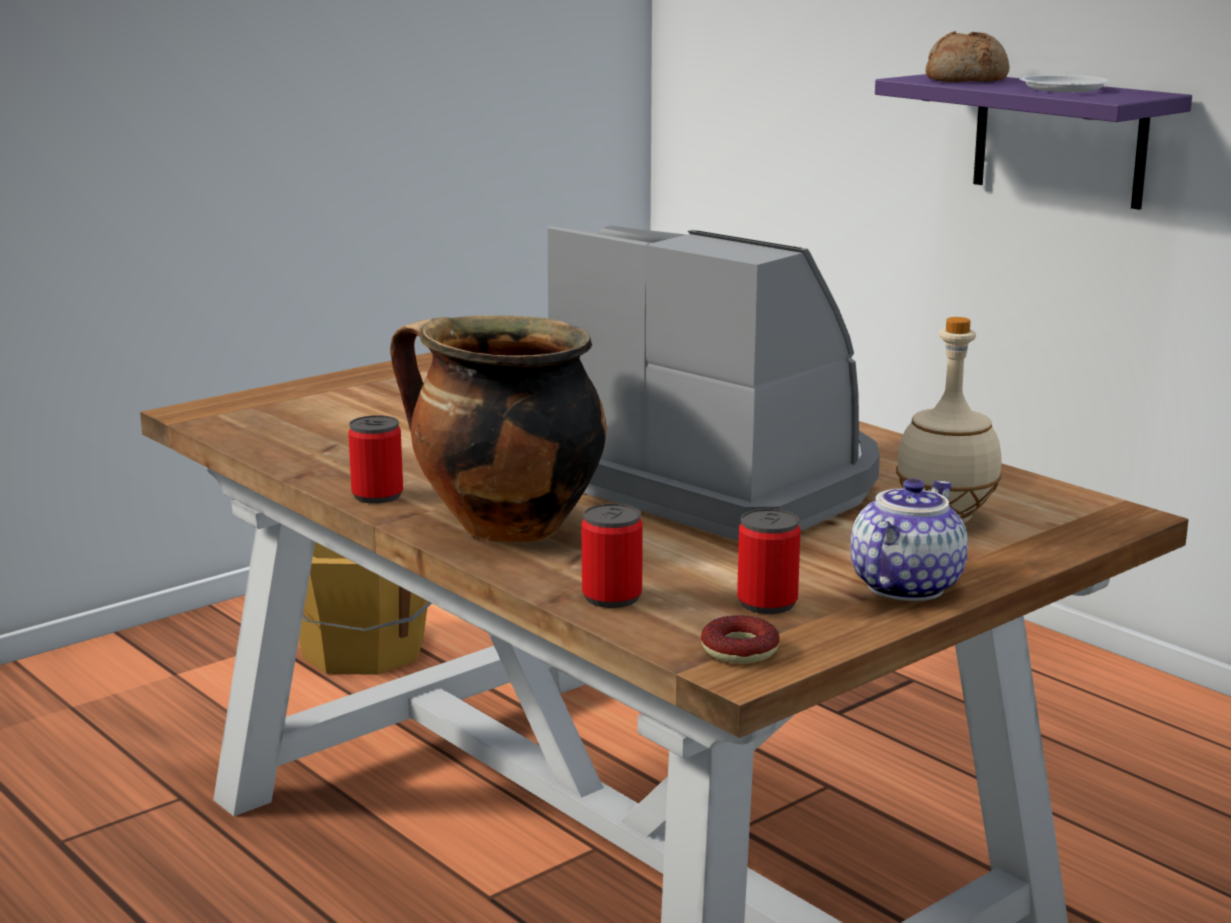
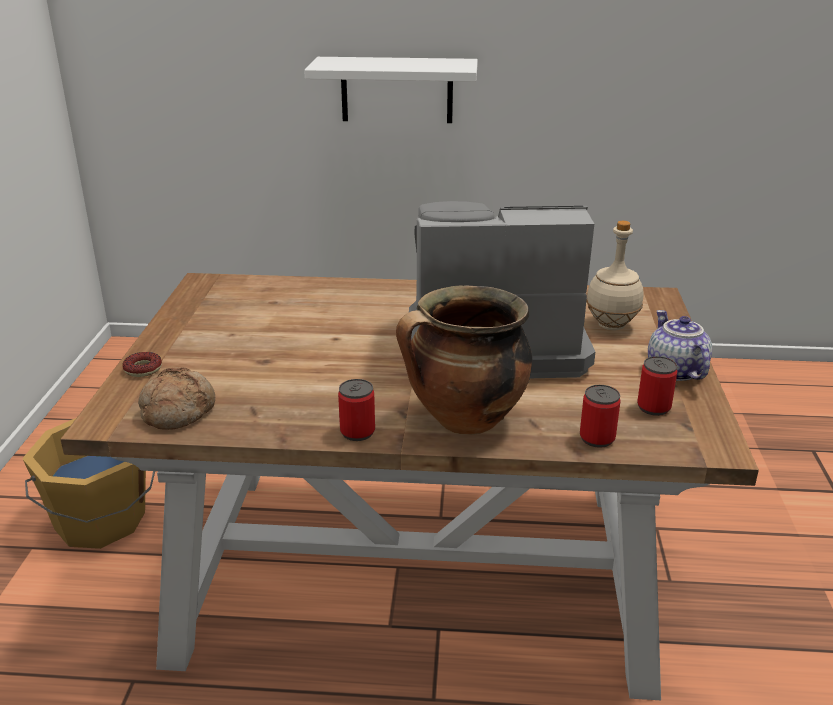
camera: 45 degrees left, 10 degrees up
donut [701,615,780,664] -> donut moved to [123,352,162,377]
purple shelf [875,74,1192,210] -> white shelf [304,57,478,123]
bread [925,31,1009,82] -> bread moved to [138,367,215,430]
white plate [1019,75,1111,92] -> none

